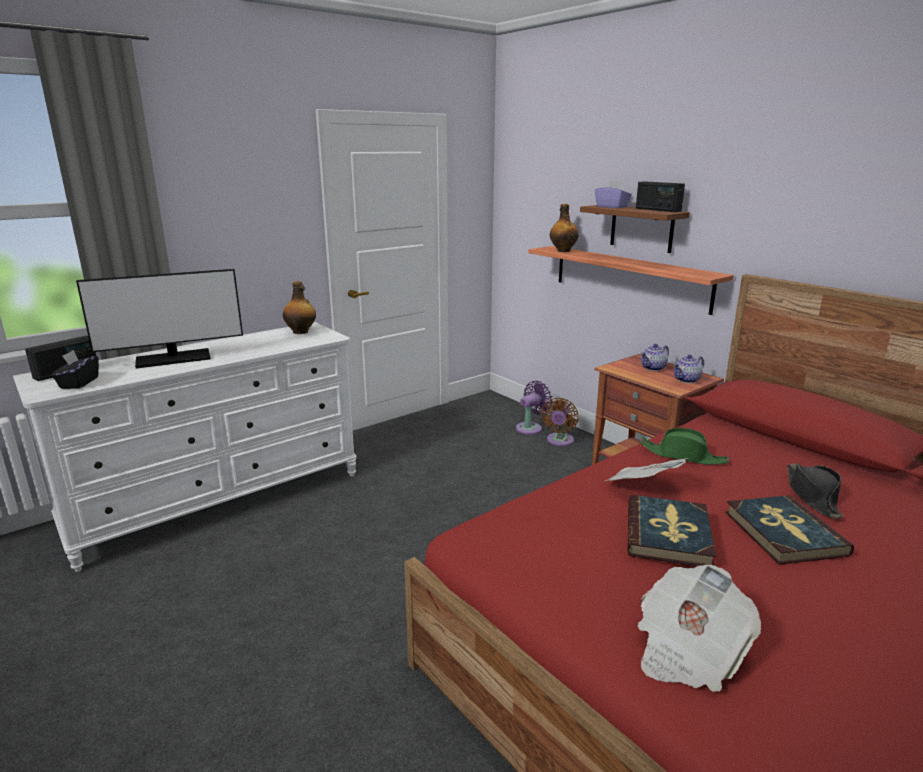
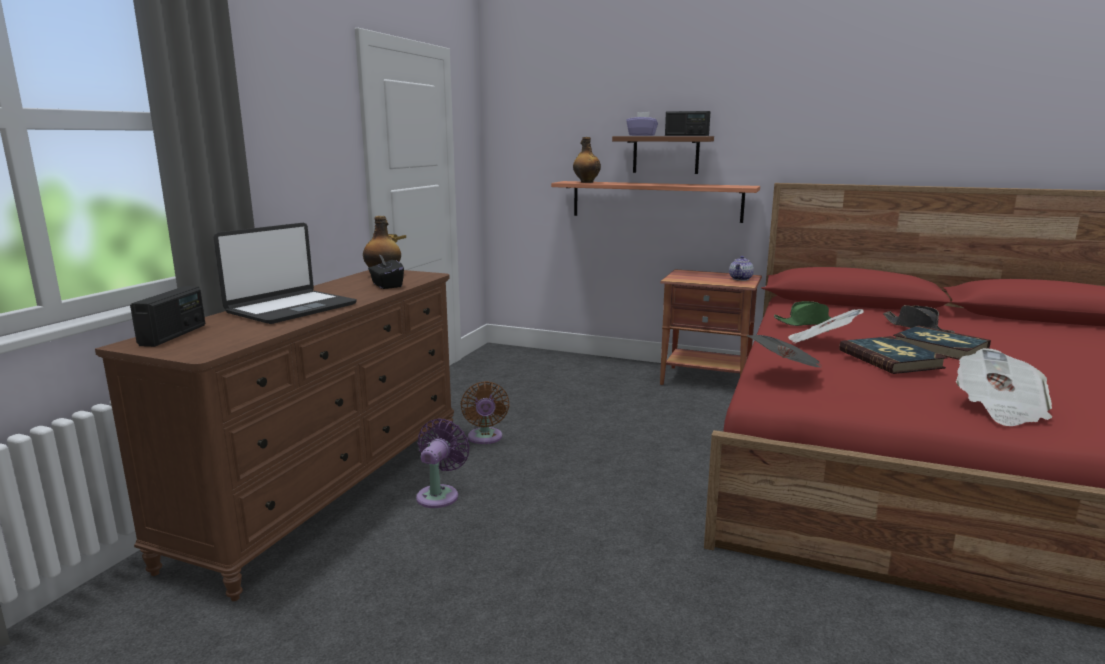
camera: 30 degrees left, 5 degrees down
white dresser [13,322,357,572] -> brown dresser [95,270,454,601]
black tissue box [51,350,99,389] -> black tissue box moved to [368,255,404,289]
monitor [76,269,243,369] -> laptop [214,223,357,324]
purple fan [516,381,552,435] -> purple fan moved to [416,418,470,508]
brown fan [541,398,578,446] -> brown fan moved to [461,381,509,444]
teapot [641,344,669,371] -> none
none -> newspaper [747,335,823,367]

